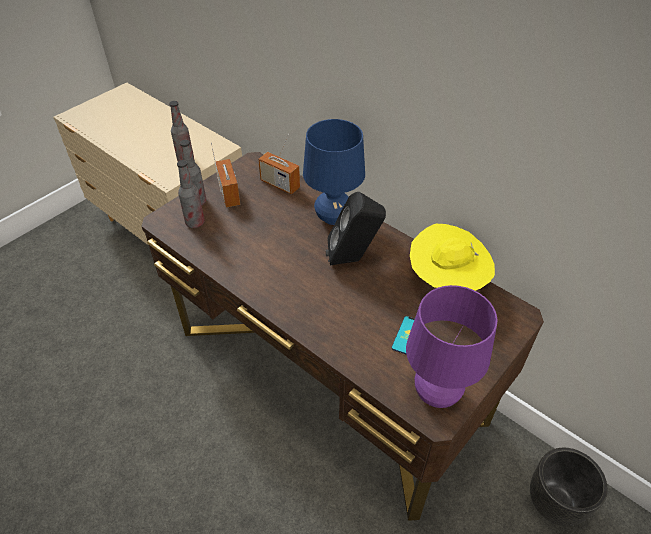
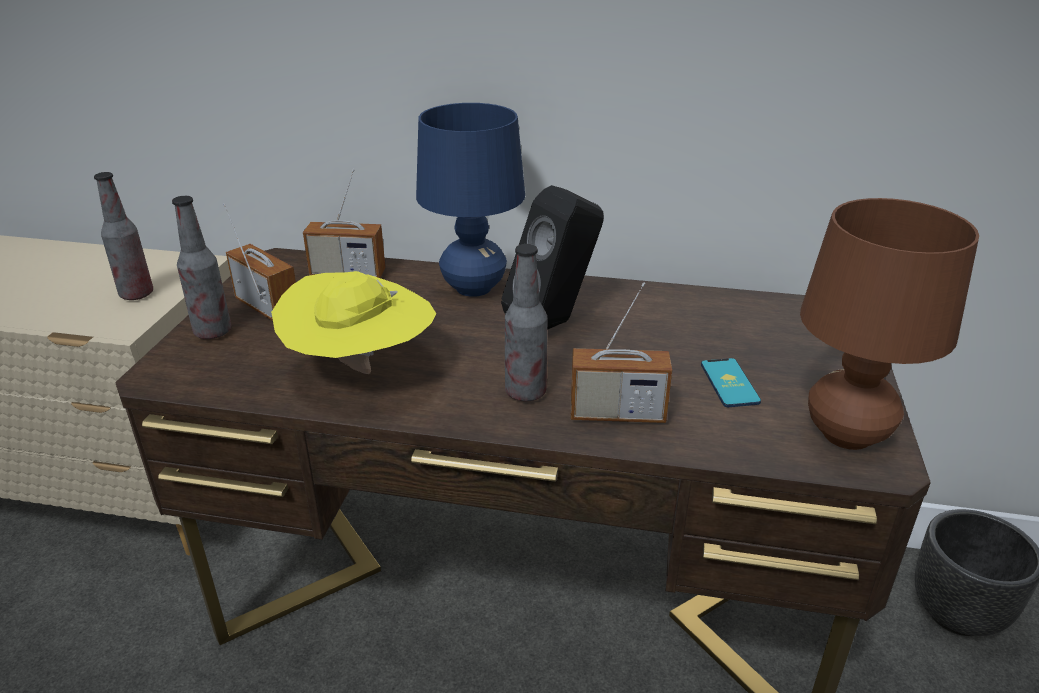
camera: 30 degrees left, 15 degrees down
bottle [177,160,205,228] -> bottle moved to [505,244,547,402]
purple table lamp [406,285,497,408] -> brown table lamp [800,198,979,450]
yellow hat [410,224,495,291] -> yellow hat moved to [271,271,437,374]
none -> radio [571,282,672,423]

